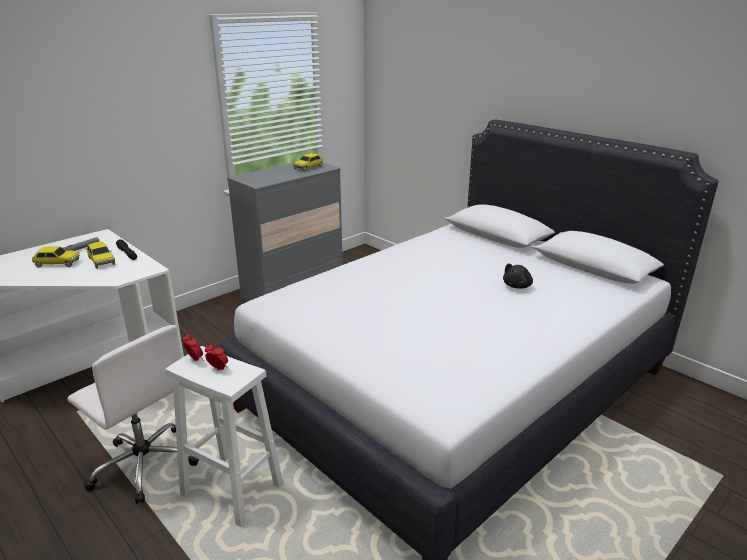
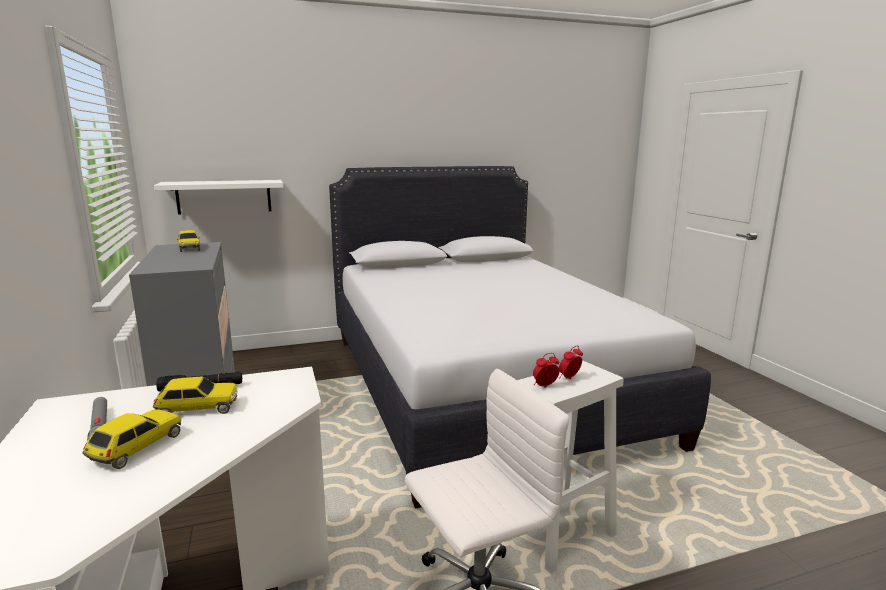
camera: 65 degrees left, 10 degrees down
black plush toy [503,263,533,289] -> none
none -> white shelf [154,180,283,215]

